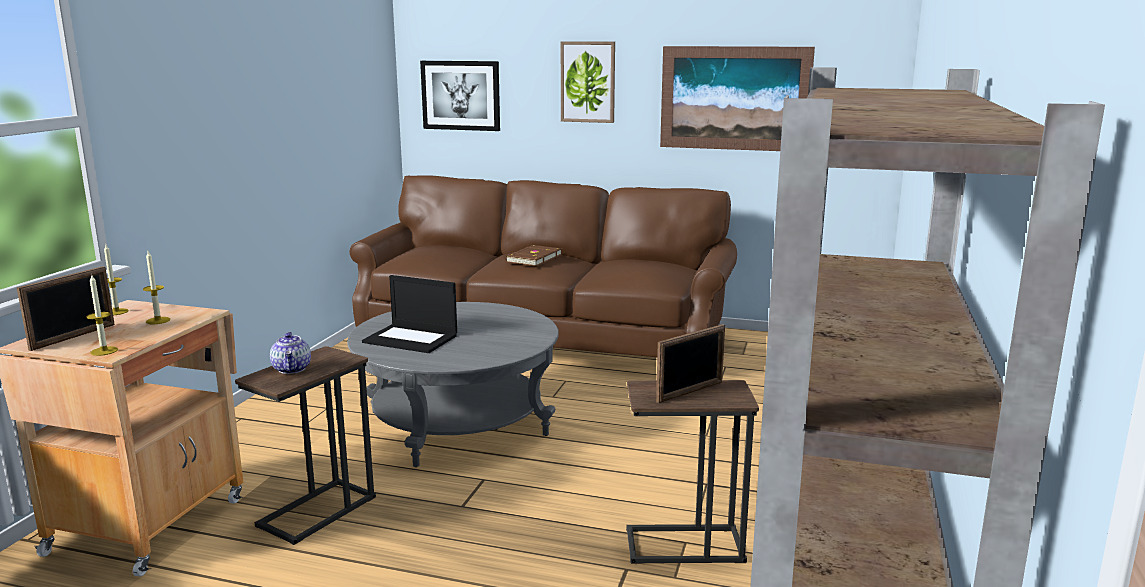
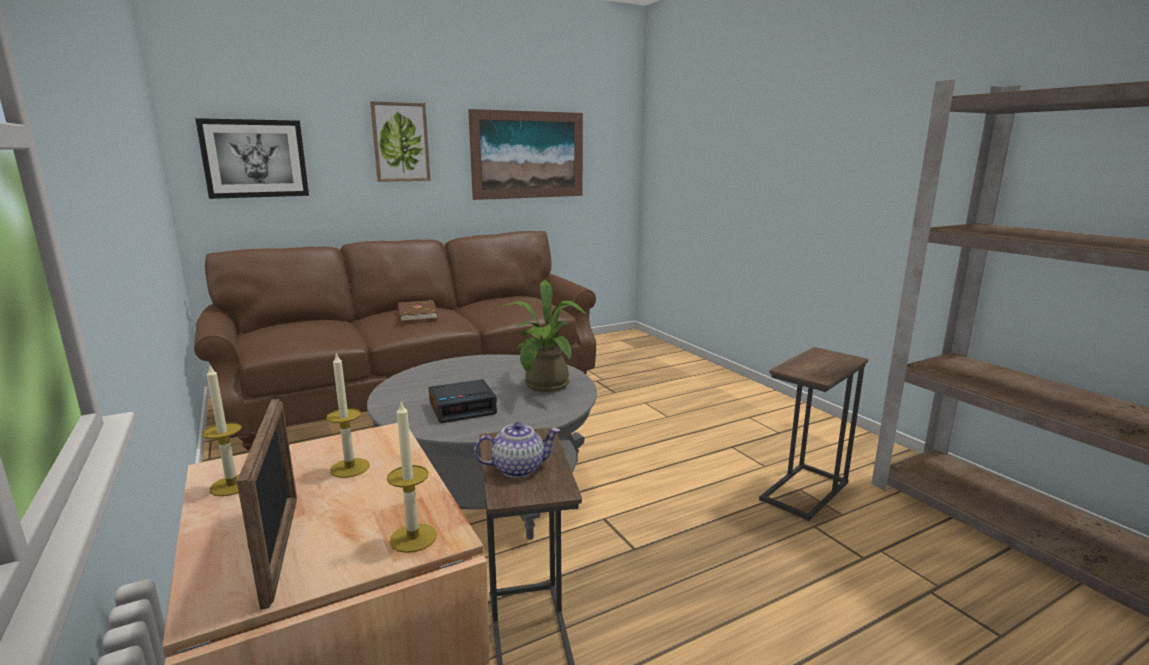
camera: 45 degrees left, 0 degrees up
teapot [270,332,311,374] -> teapot turned 45 degrees counterclockwise [474,422,560,478]
laptop [362,275,457,353] -> alarm clock [429,379,497,423]
picture frame [656,324,725,403] -> none
none -> potted plant [501,280,586,392]

